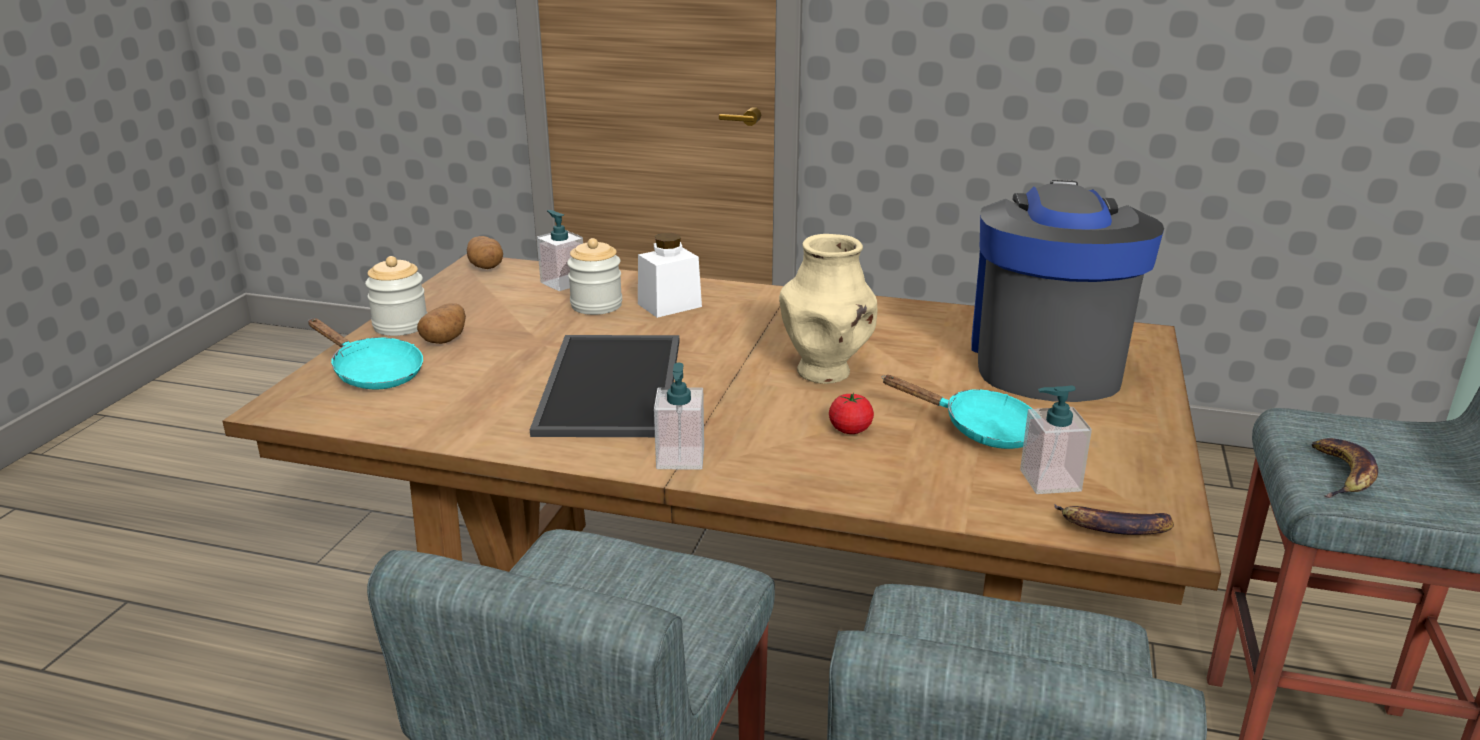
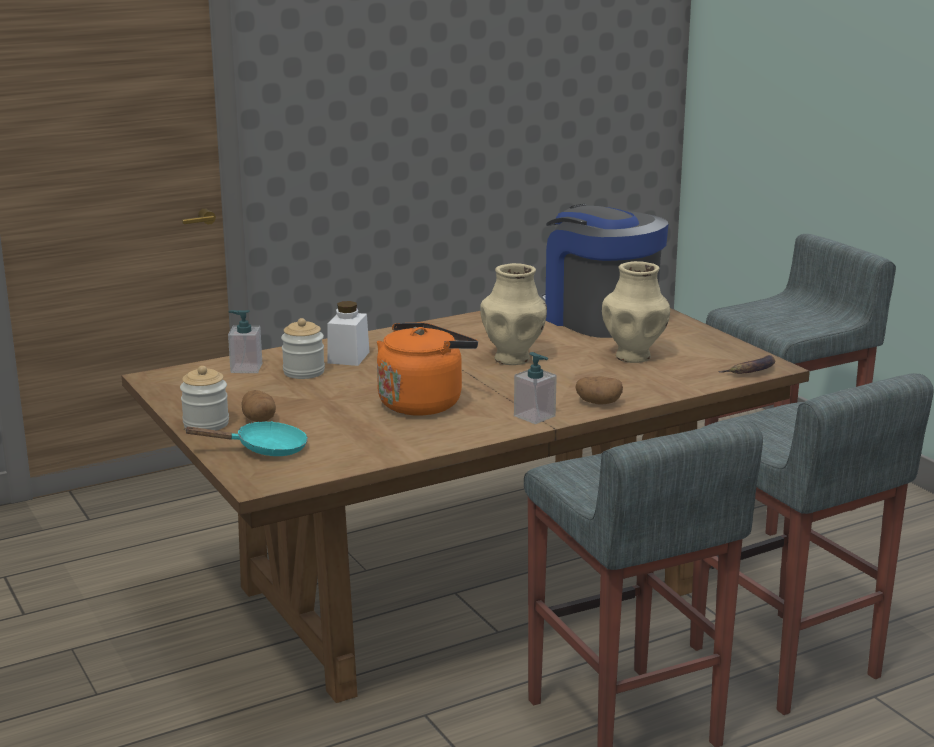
camera: 45 degrees left, 5 degrees down
potato [467,236,503,269] -> potato moved to [575,376,623,405]
tray [530,335,679,437] -> orange kettle [377,323,478,416]
tomato [829,393,874,434] -> none
turquoise frying pan [883,375,1032,449] -> beige vase [602,261,670,363]
soap dispenser [1020,385,1092,494] -> none
banana [1312,438,1378,498] -> none

